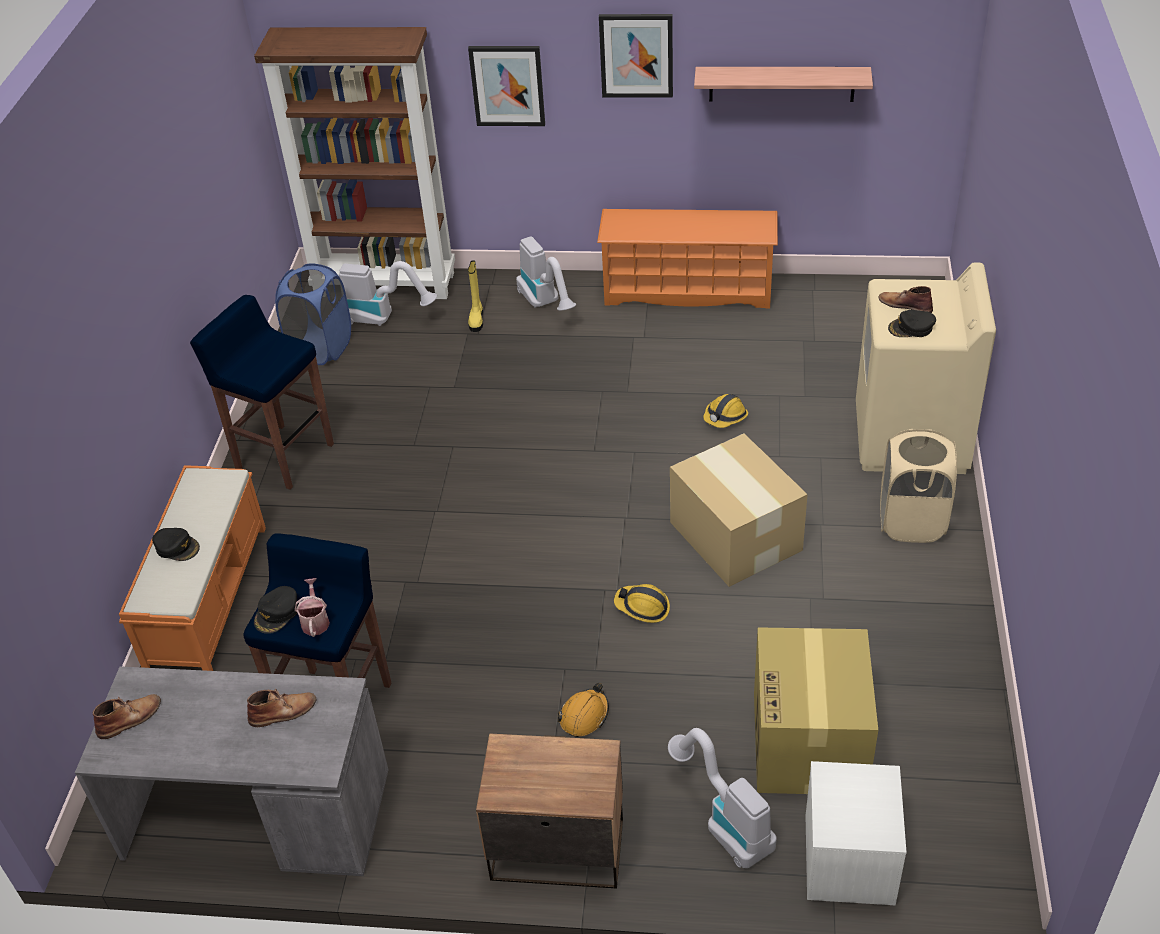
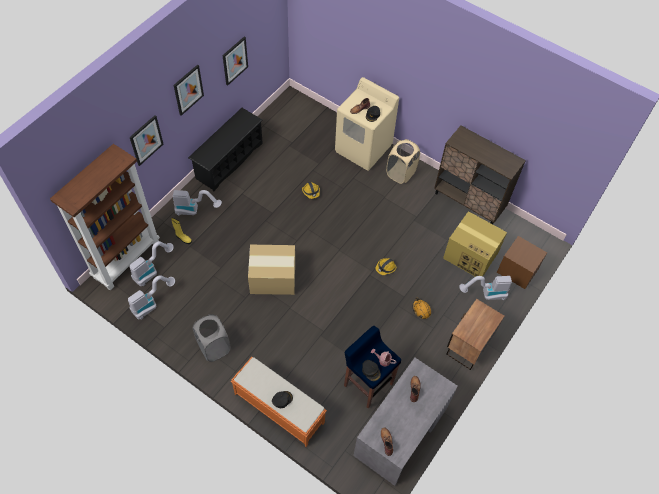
camera: 65 degrees left, 15 degrees up
blue stool [190,295,334,490] -> grey laundry basket [192,314,231,362]
blue laundry basket [275,263,351,365] -> vacuum cleaner [128,275,175,319]
orange shoe rack [597,209,778,308] -> black shoe rack [188,108,263,192]
cardboard box [670,434,808,587] -> cardboard box moved to [248,245,295,295]
shelf [694,67,873,102] -> picture [222,37,248,86]
white nightstand [806,761,907,905] -> brown nightstand [497,236,547,289]
none -> brown cabinet [434,125,526,224]

